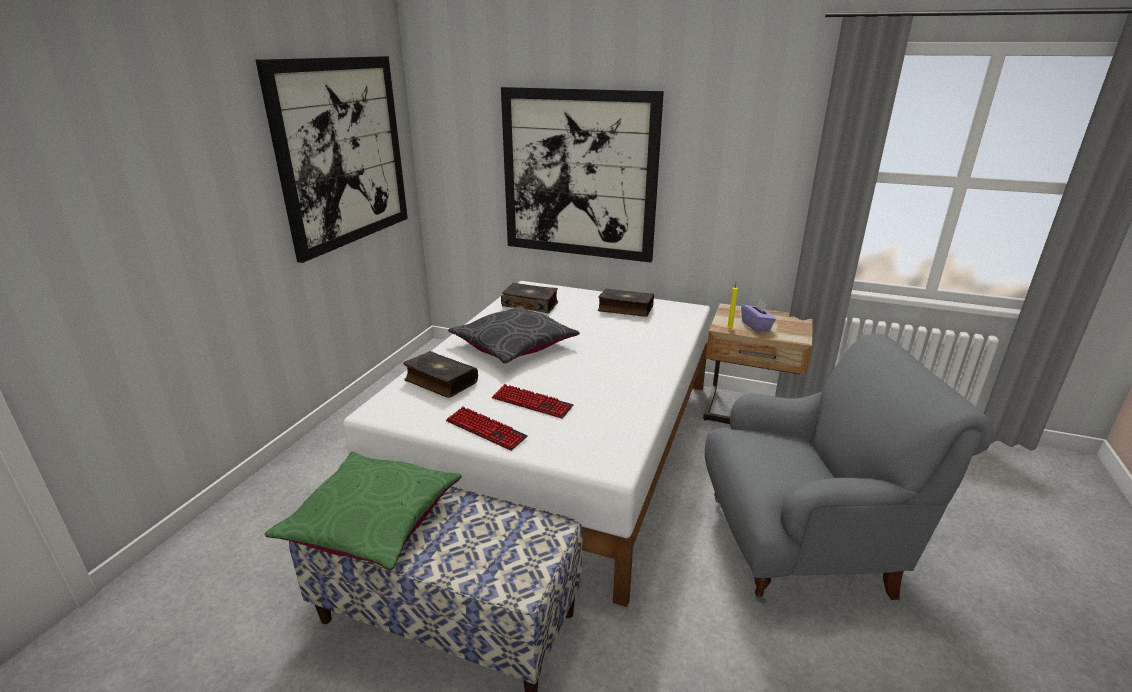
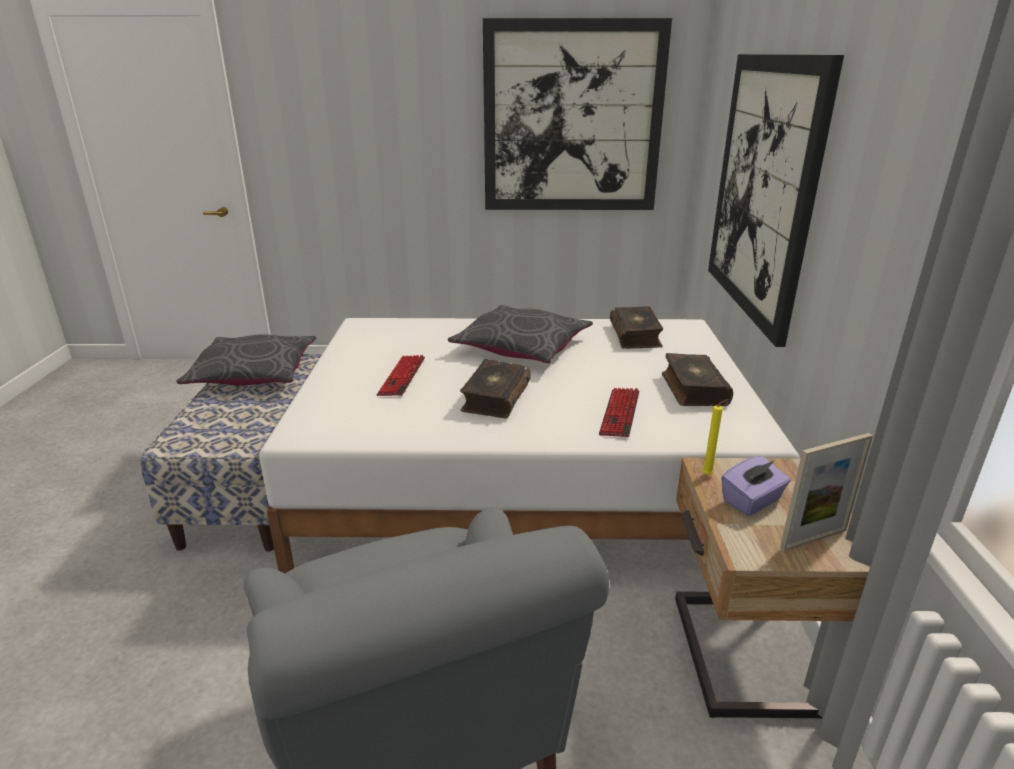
camera: 70 degrees right, 0 degrees up
green pillow [265,452,462,570] -> grey pillow [176,334,316,385]
book [403,351,478,398] -> book moved to [460,359,531,418]
keyboard [446,406,528,451] -> keyboard moved to [599,388,639,437]
none -> picture frame [780,433,873,551]

